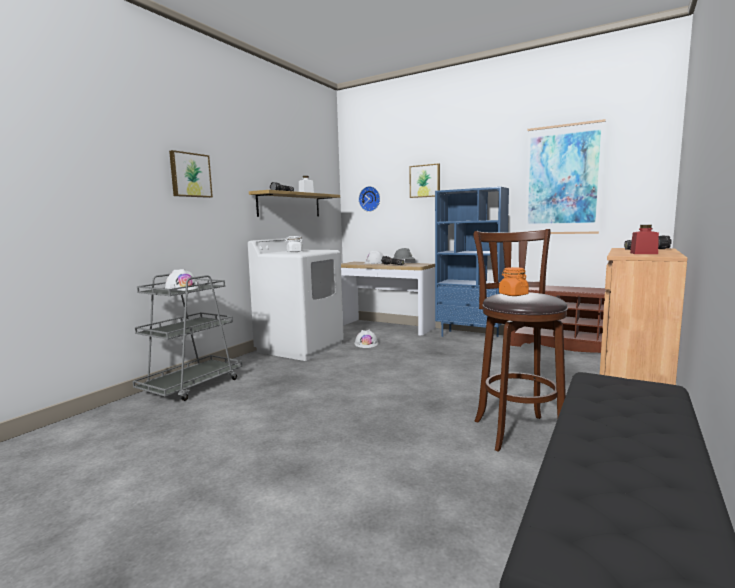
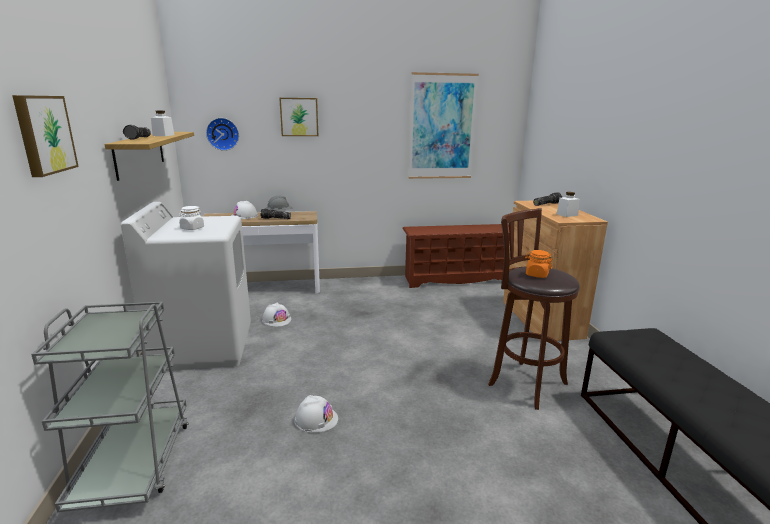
camera: 40 degrees left, 10 degrees up
white hard hat [165,269,199,291] -> white hard hat moved to [294,395,338,433]
blue bookcase [435,187,509,337] -> none
red jar [630,225,659,254] -> white jar [557,192,580,217]

